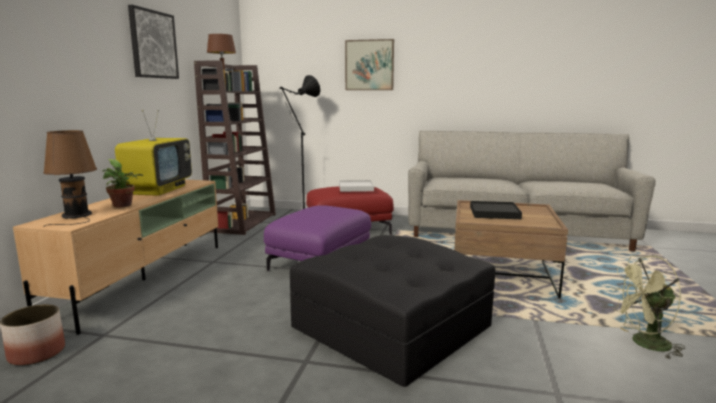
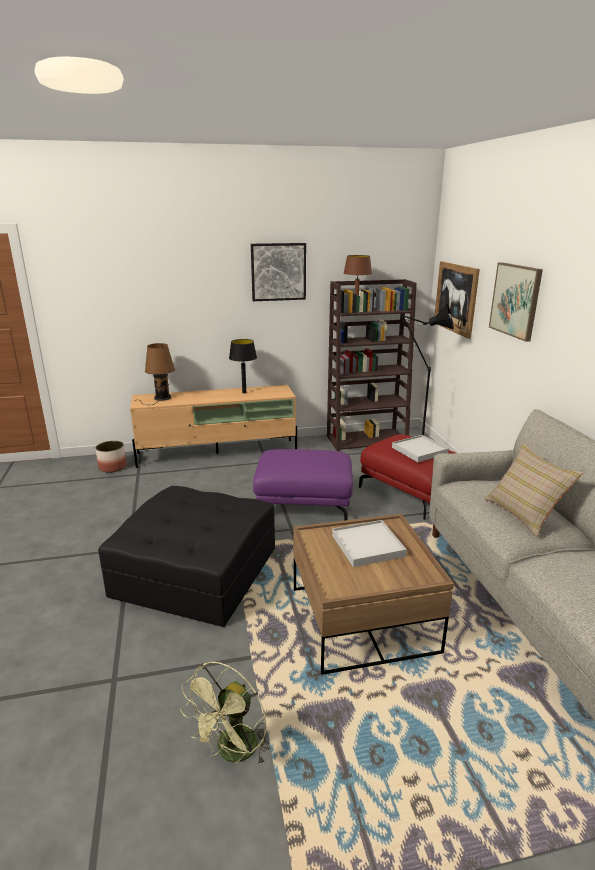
camera: 65 degrees right, 10 degrees up
potted plant [102,159,143,207] -> none
television [115,110,192,196] -> black table lamp [229,339,257,393]
black tray [470,201,522,219] -> white tray [332,520,407,567]
green fan [611,255,685,359] -> green fan turned 120 degrees counterclockwise [180,662,270,765]
none -> picture [435,261,480,339]
none -> beige pillow [484,443,583,537]

